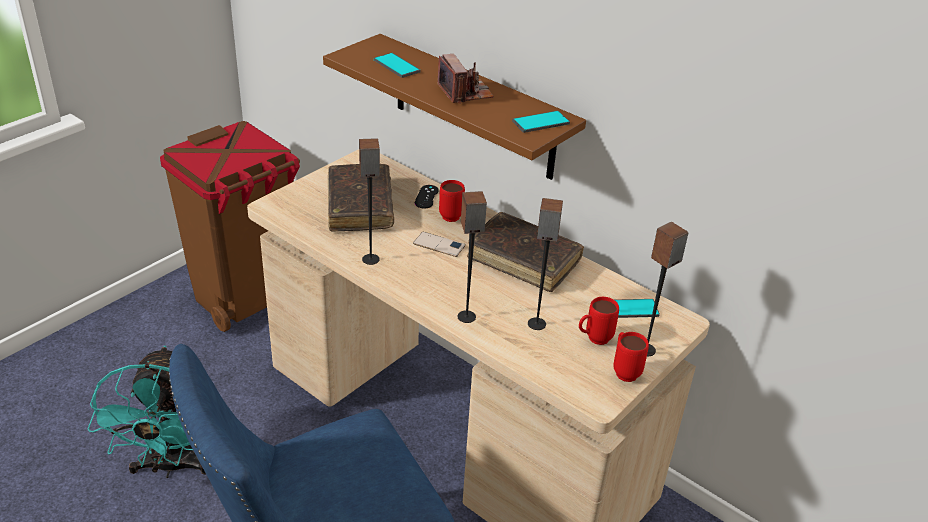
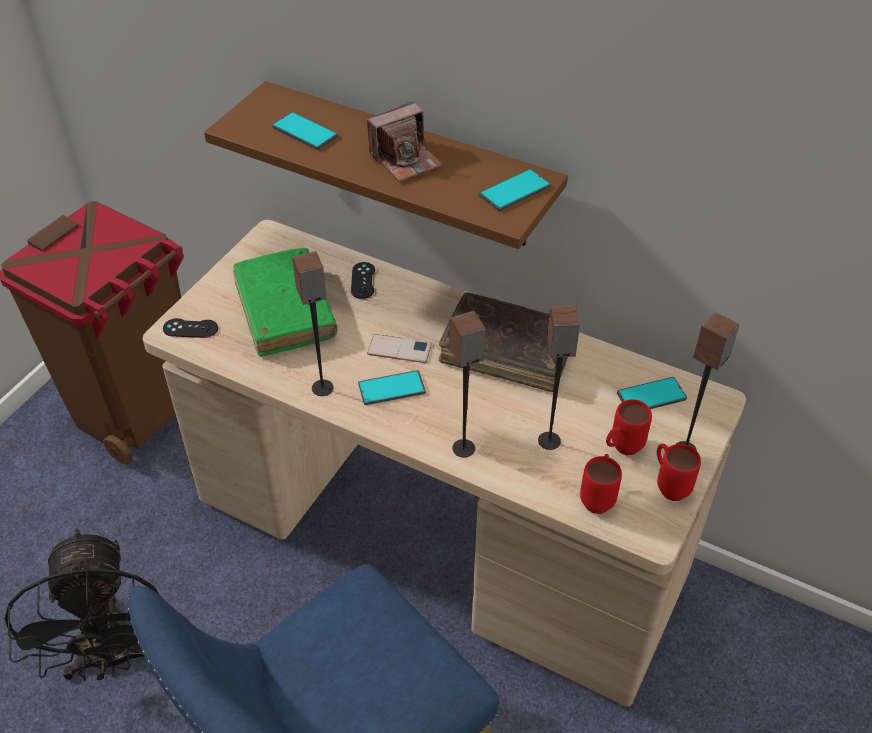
camera: 10 degrees left, 10 degrees up
turquoise fan [87,345,206,478] -> black fan [4,529,159,681]
brown book [328,164,394,232] -> green book [233,248,337,357]
camera [437,54,494,104] -> camera turned 90 degrees clockwise [367,101,443,181]
red mug [439,180,465,222] -> red mug moved to [580,454,622,514]
none -> black game controller [163,318,218,338]
none -> phone [358,370,426,405]

